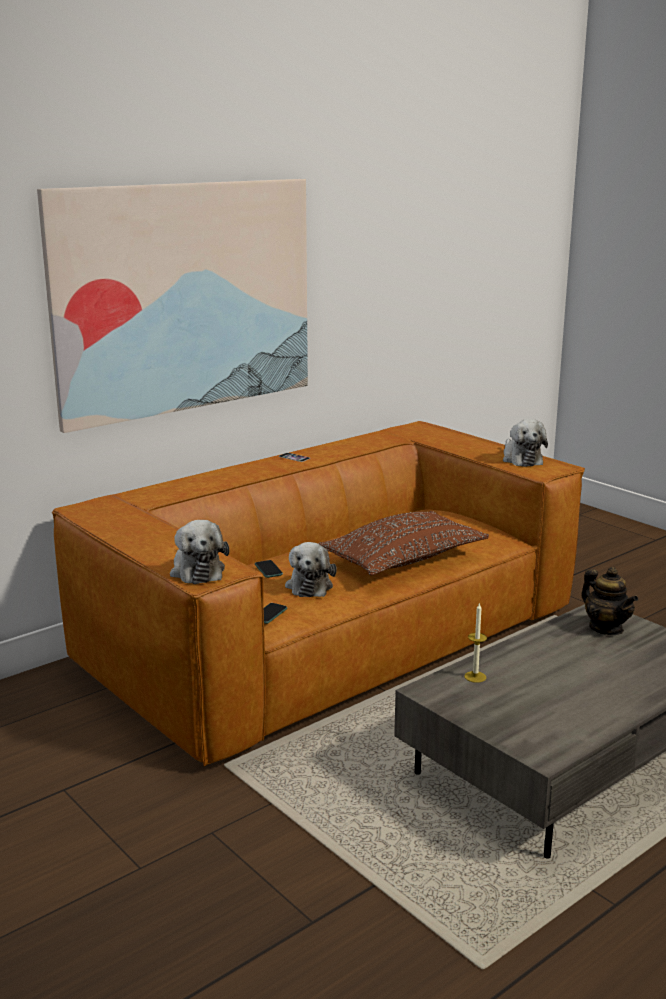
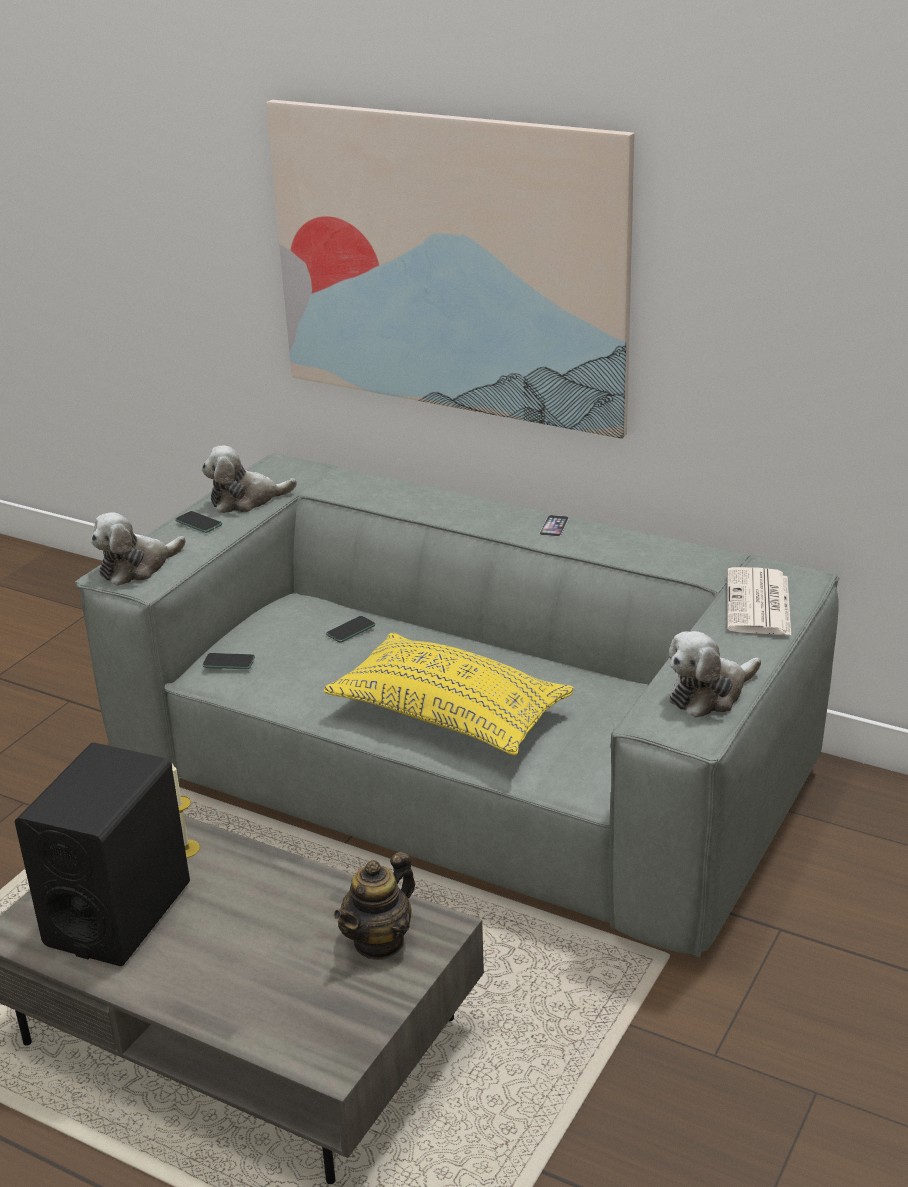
camera: 70 degrees right, 10 degrees up
brown sofa [52,421,585,766] -> grey sofa [75,453,840,958]
plush toy [285,542,337,597] -> plush toy moved to [202,445,297,513]
brown pillow [319,511,489,576] -> yellow pillow [323,632,574,755]
none -> black speaker [15,742,190,966]
none -> phone [175,511,222,533]
none -> newspaper [727,567,791,635]

